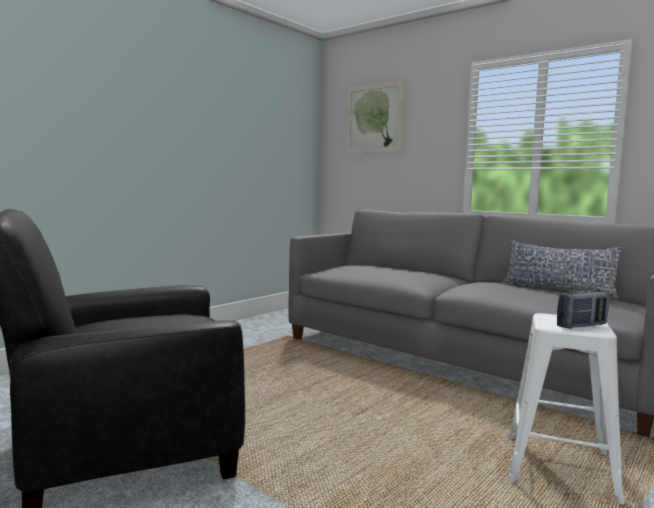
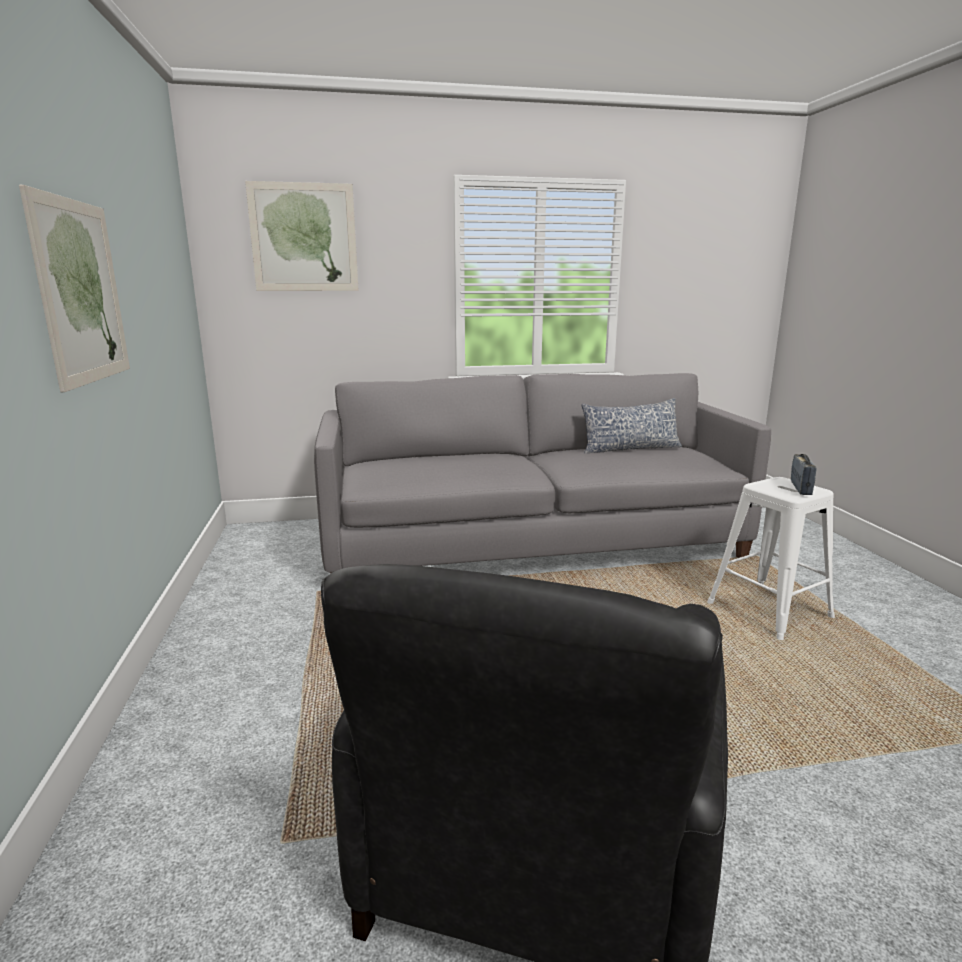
camera: 50 degrees left, 10 degrees up
none -> picture [19,185,130,392]

